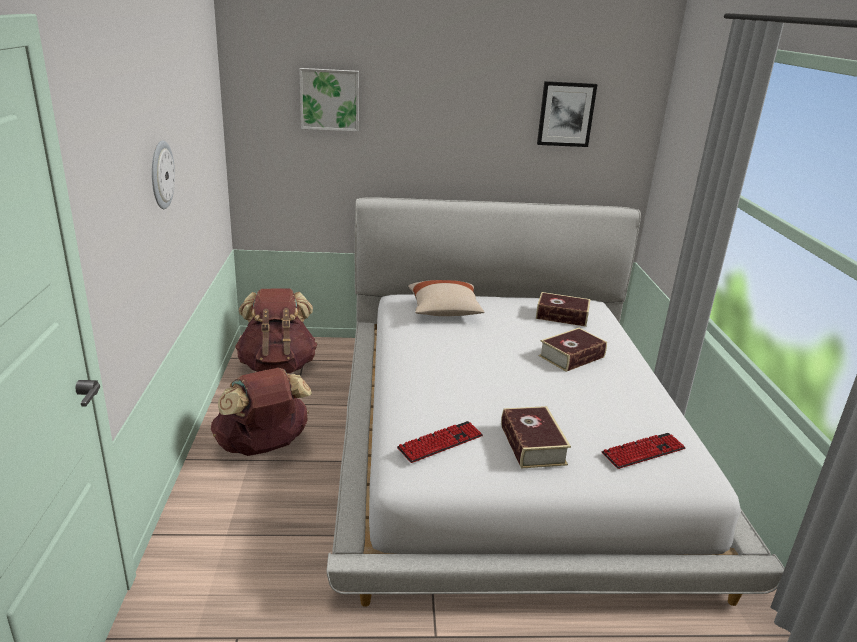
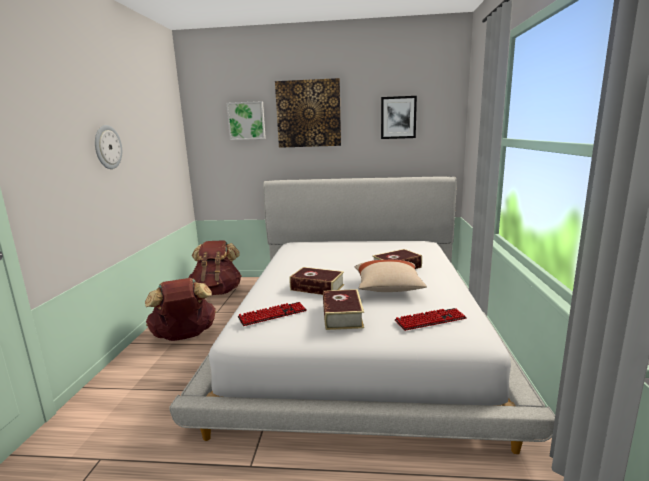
camera: 10 degrees right, 10 degrees down
beige pillow [408,280,484,316] -> beige pillow moved to [355,260,427,292]
book [536,292,591,327] -> book moved to [290,267,344,295]
none -> picture [275,78,341,148]

